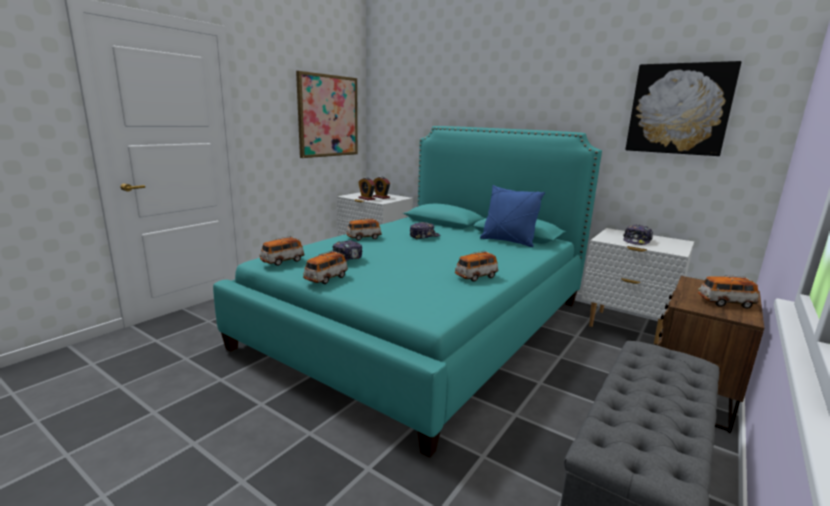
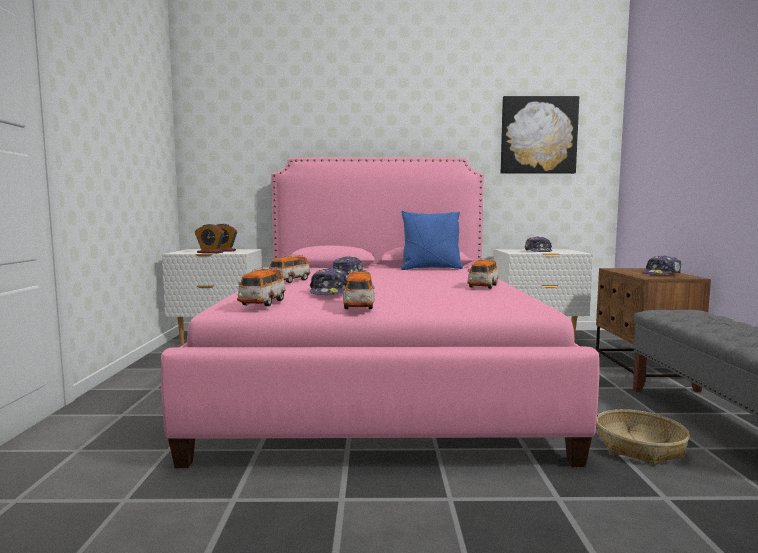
camera: 35 degrees left, 10 degrees down
turquoise bed [213,126,602,458] -> pink bed [161,157,599,468]
picture [296,71,358,158] -> none
toy car [698,275,759,309] -> cap [642,255,682,275]
none -> basket [597,409,690,465]

